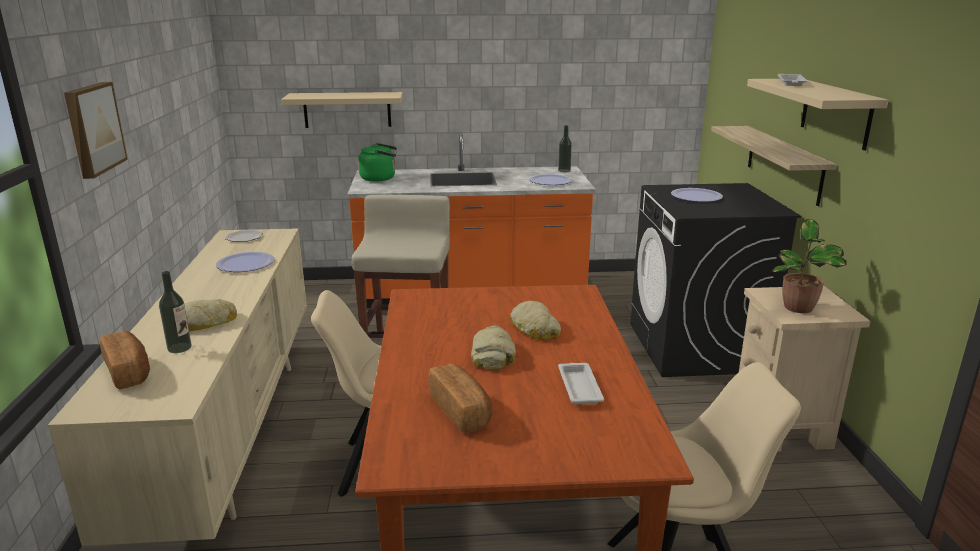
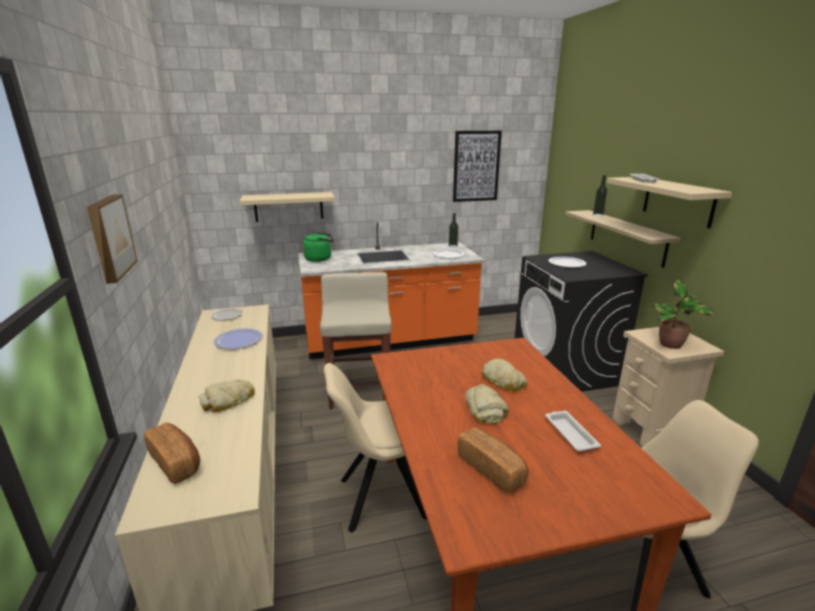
camera: 10 degrees left, 0 degrees up
bottle [159,271,191,353] -> bottle moved to [593,175,608,216]
none -> picture [453,130,502,202]

